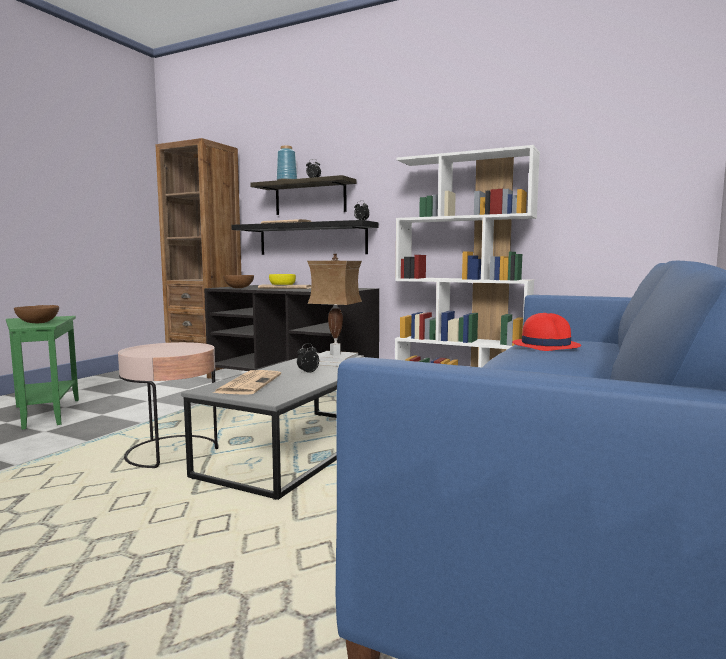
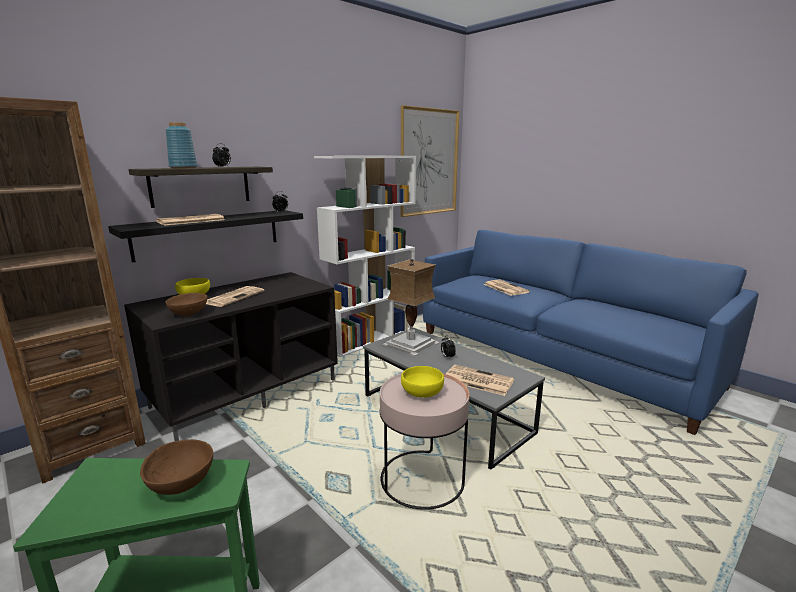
camera: 70 degrees left, 10 degrees up
red hat [512,313,581,351] -> newspaper [483,279,530,296]
none -> picture [401,105,460,217]
none -> yellow bowl [401,366,444,398]

